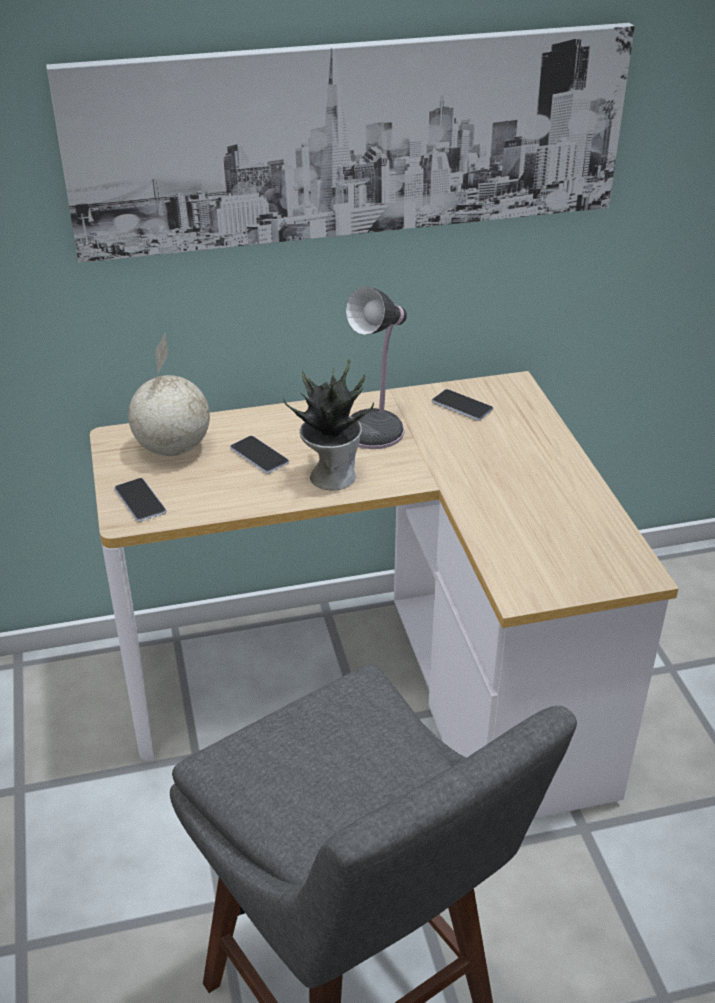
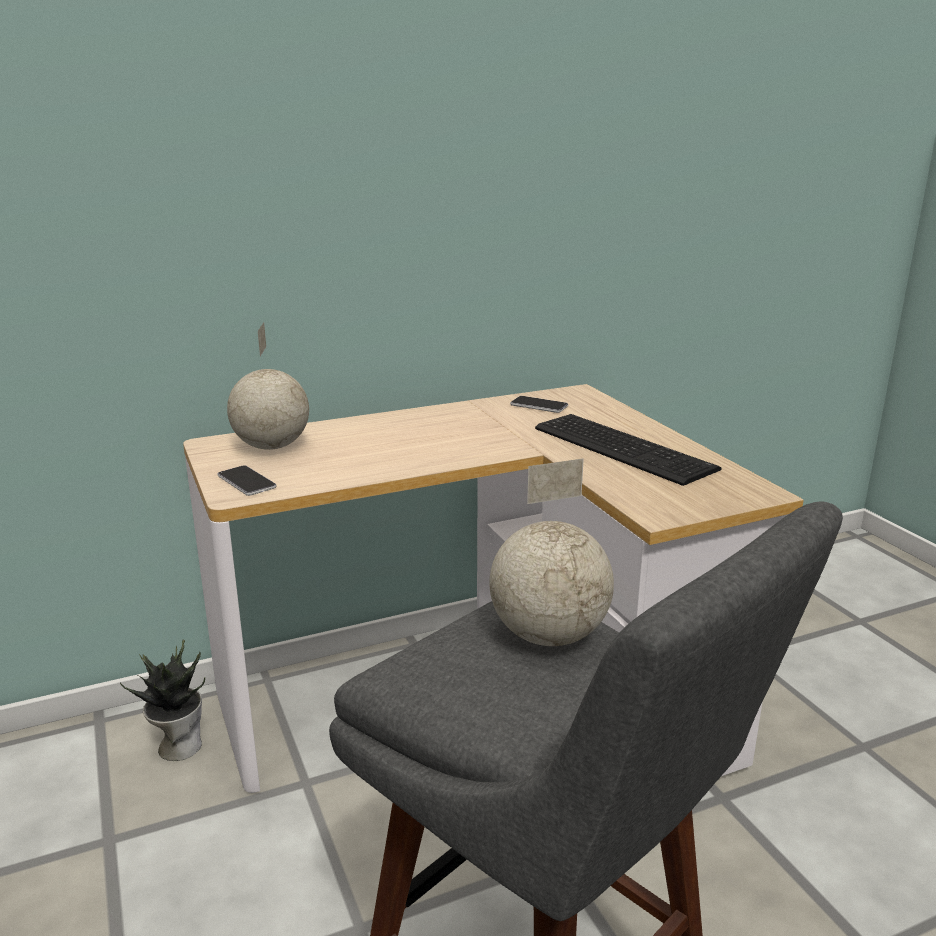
camera: 10 degrees left, 15 degrees down
picture [46,23,635,263] -> none
phone [230,436,289,474] -> none
potted plant [283,359,374,490] -> potted plant moved to [120,639,205,761]
table lamp [346,286,407,449] -> none
none -> globe [489,459,614,646]
none -> keyboard [535,414,722,486]

